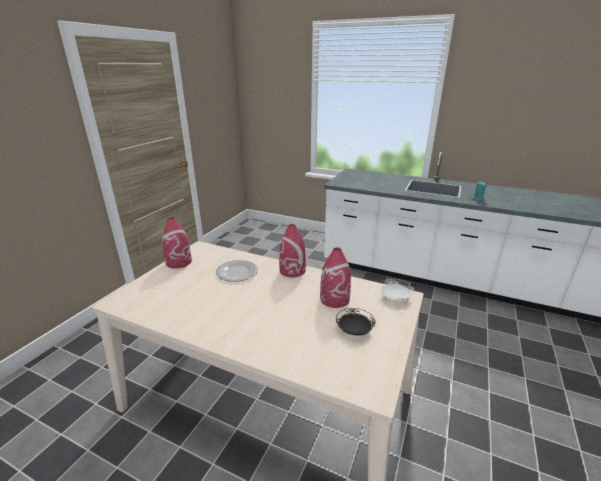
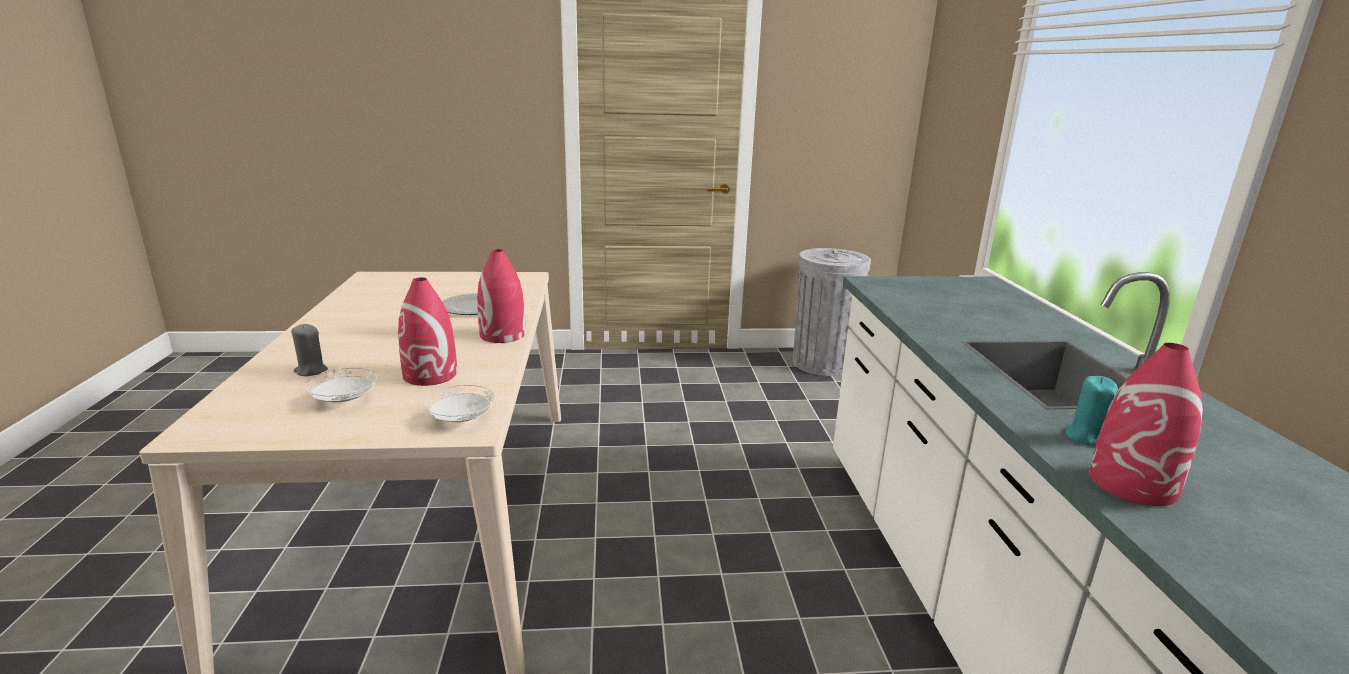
camera: 60 degrees right, 5 degrees down
red vase [162,217,192,269] -> red vase moved to [1089,343,1203,506]
black plate [336,308,375,336] -> white plate [304,368,377,402]
none -> grey candle [291,324,328,376]
none -> grey trash can [793,248,871,376]

